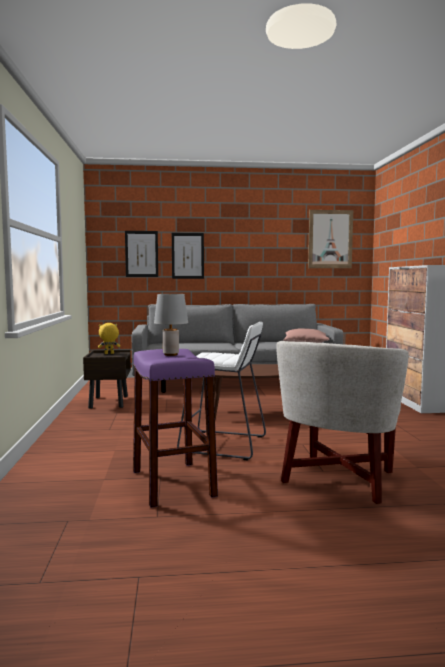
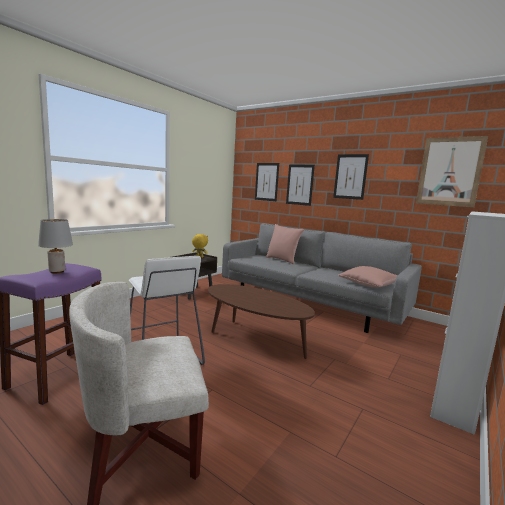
camera: 40 degrees right, 5 degrees up
none -> pink pillow [266,224,304,264]
none -> picture [333,154,369,200]

